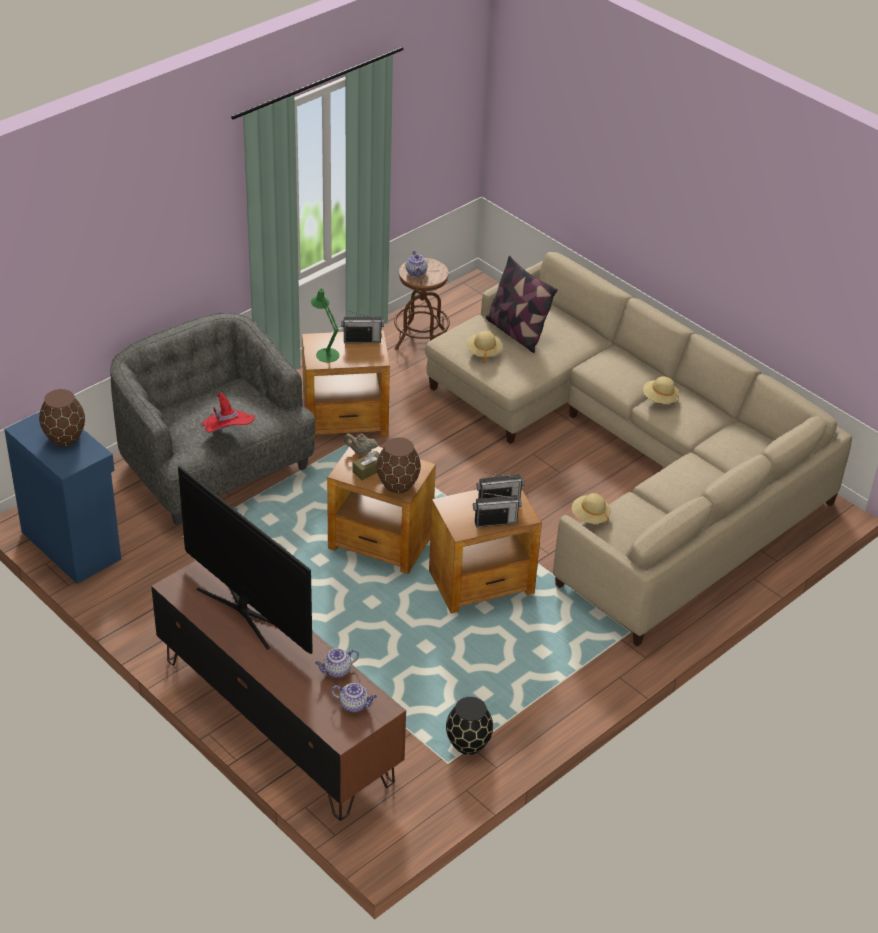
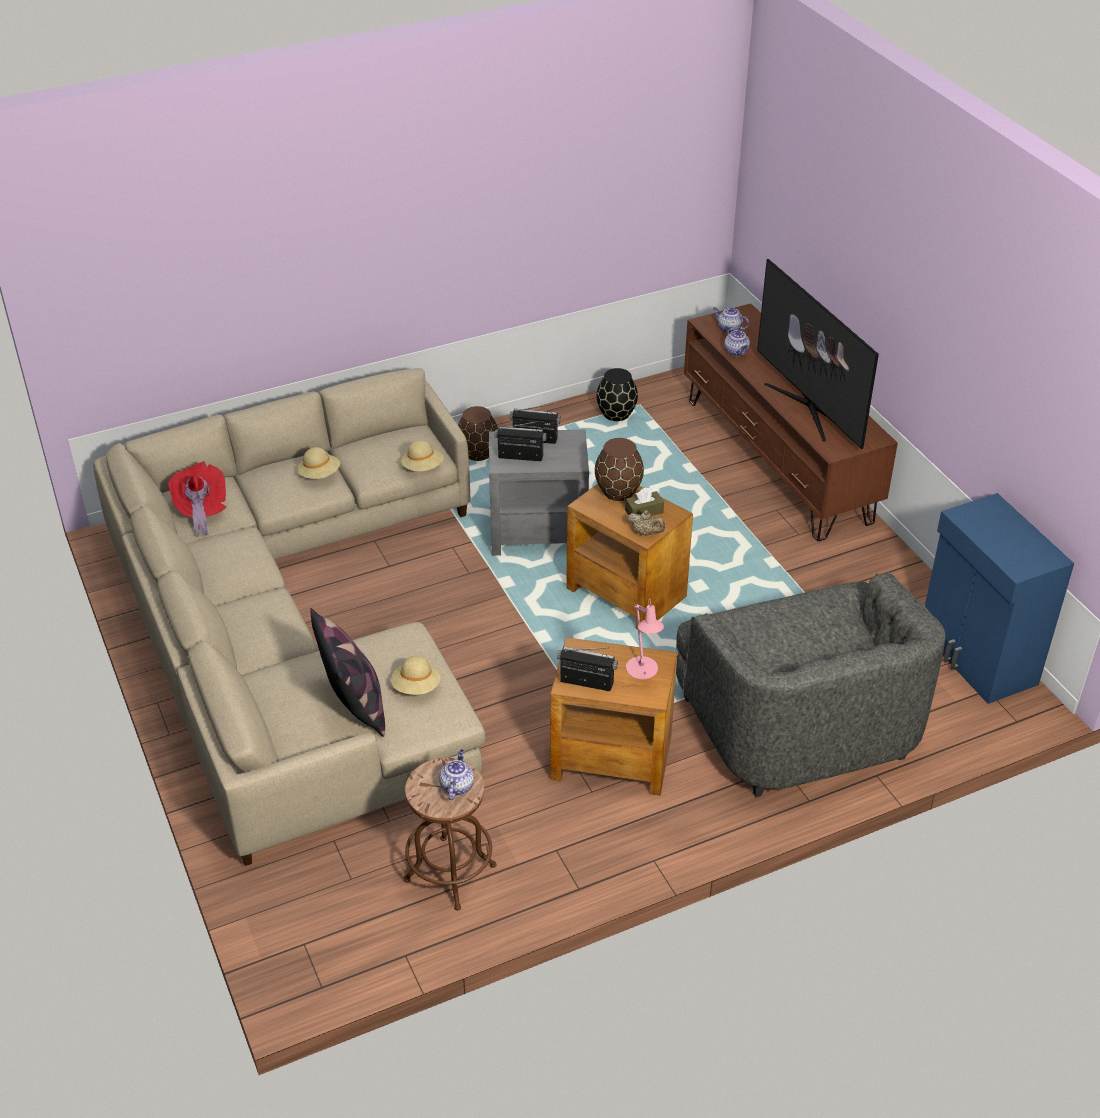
camera: 160 degrees left, 0 degrees up
brown vase [39,389,85,446] -> brown vase moved to [458,406,498,461]
red hat [201,392,255,433] -> red hat moved to [168,462,226,537]
green table lamp [311,288,339,363] -> pink table lamp [626,599,664,679]
teapot [315,648,359,678] -> teapot turned 75 degrees clockwise [724,327,750,356]
brown side table [429,488,542,613] -> grey side table [489,430,589,556]
beige hat [643,376,679,404] -> beige hat moved to [297,447,340,479]

